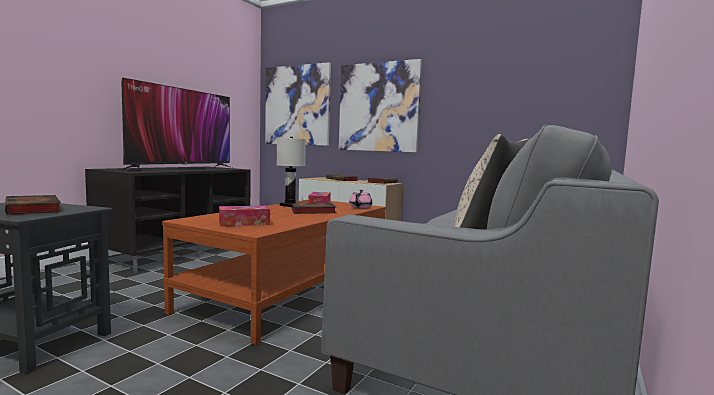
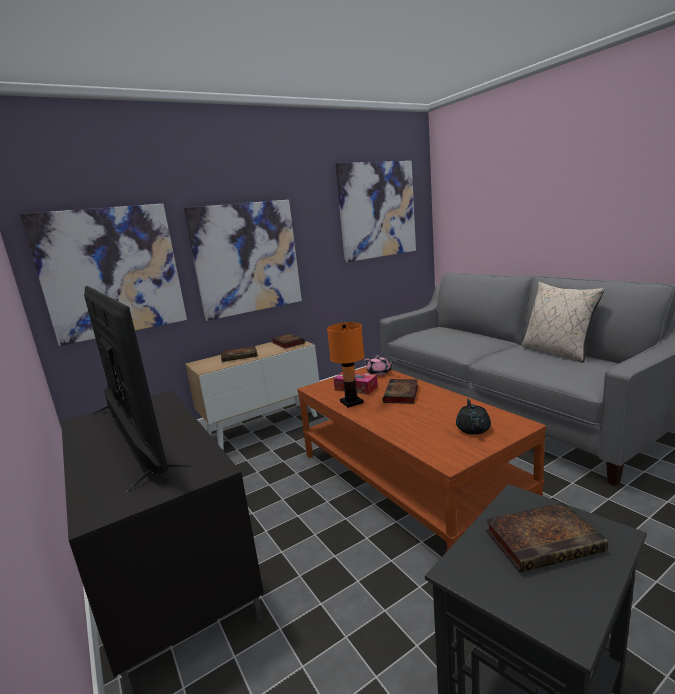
camera: 60 degrees left, 10 degrees up
tissue box [219,206,270,227] -> black teapot [456,399,491,435]
white table lamp [276,137,306,207] -> orange table lamp [327,322,364,408]
none -> picture [335,161,416,262]

